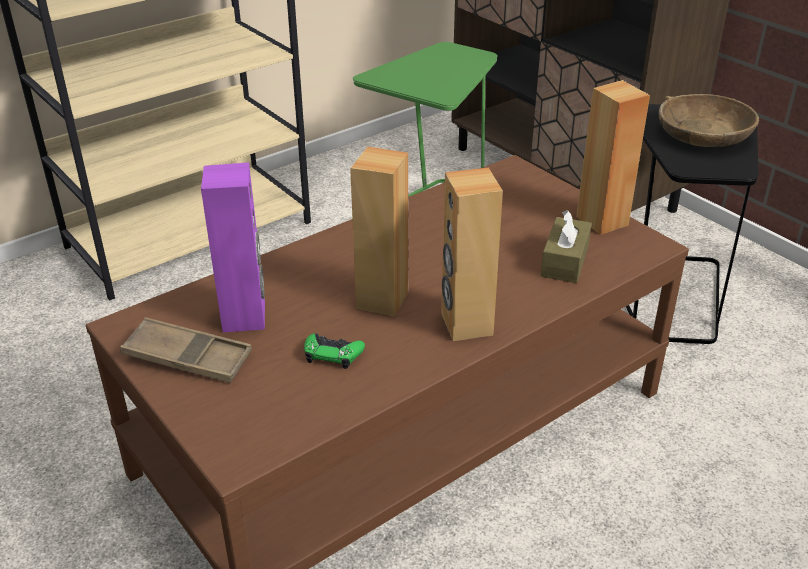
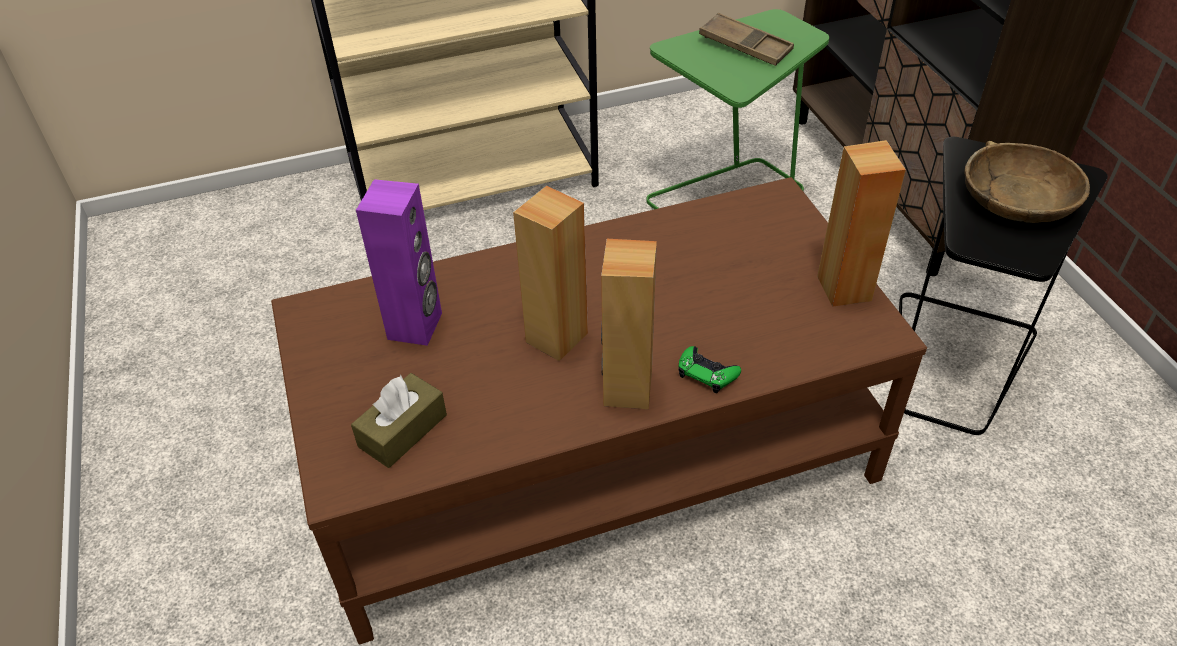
camera: 20 degrees right, 10 degrees up
brown tray [120,317,252,383] -> brown tray moved to [699,13,794,66]
green game controller [304,333,365,369] -> green game controller moved to [678,346,741,393]
brown tissue box [541,210,592,283] -> brown tissue box moved to [351,373,447,468]

